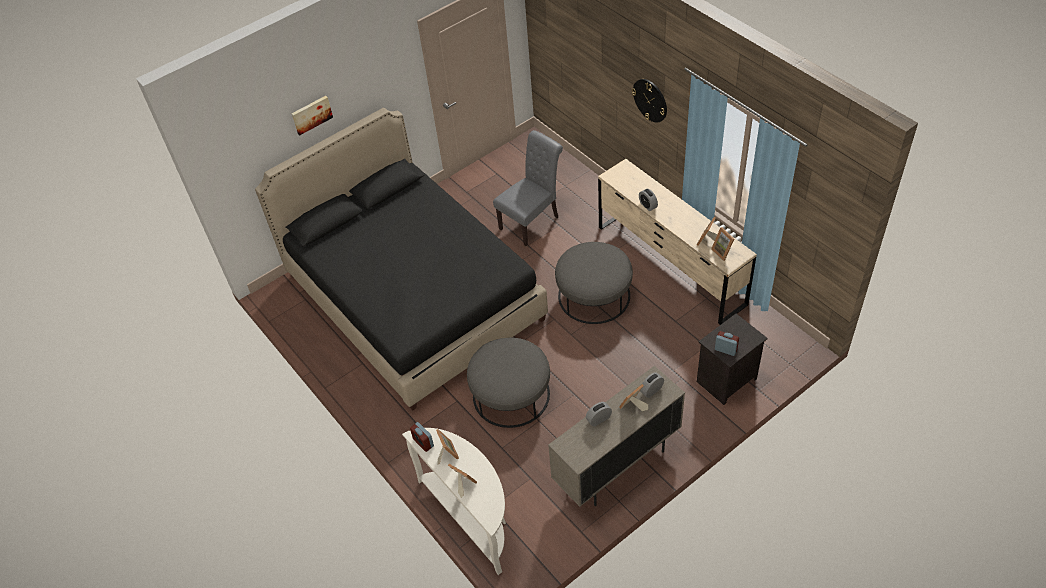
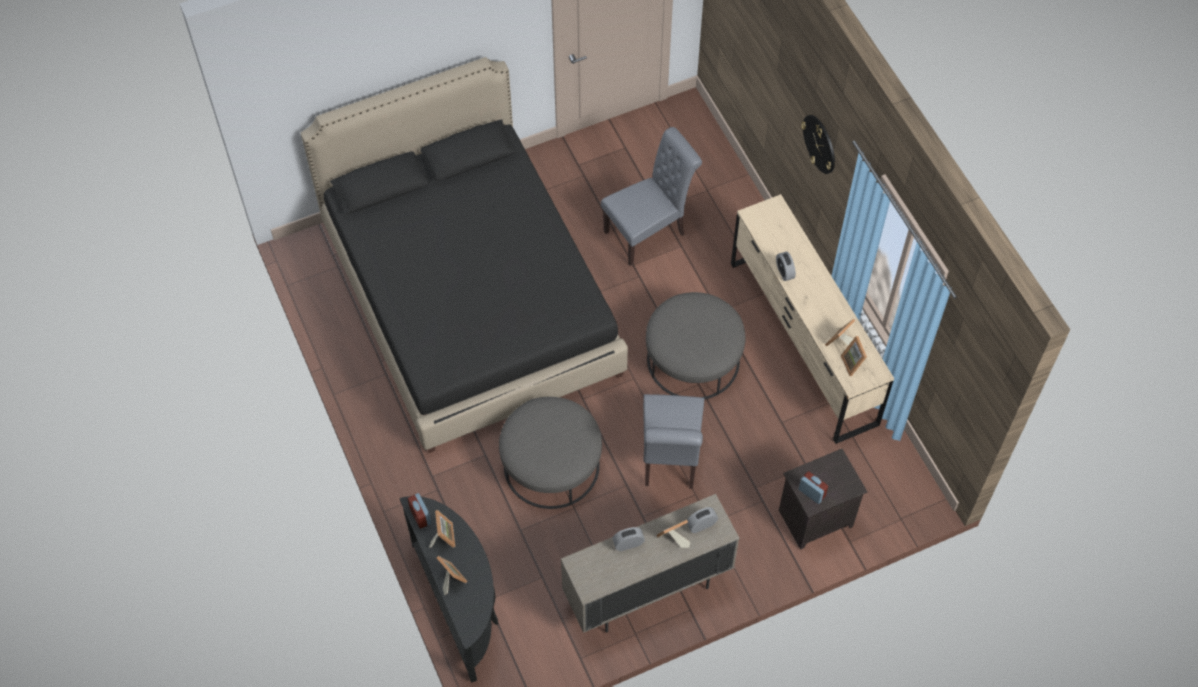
camera: 10 degrees right, 10 degrees up
picture [292,96,333,135] -> none
white console table [402,428,506,575] -> black console table [400,496,498,683]
none -> grey chair [643,394,704,489]

